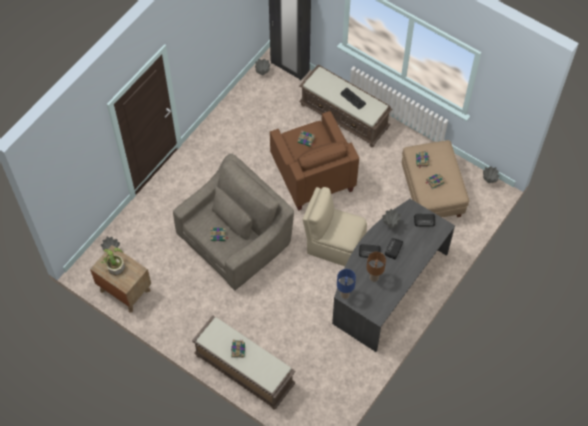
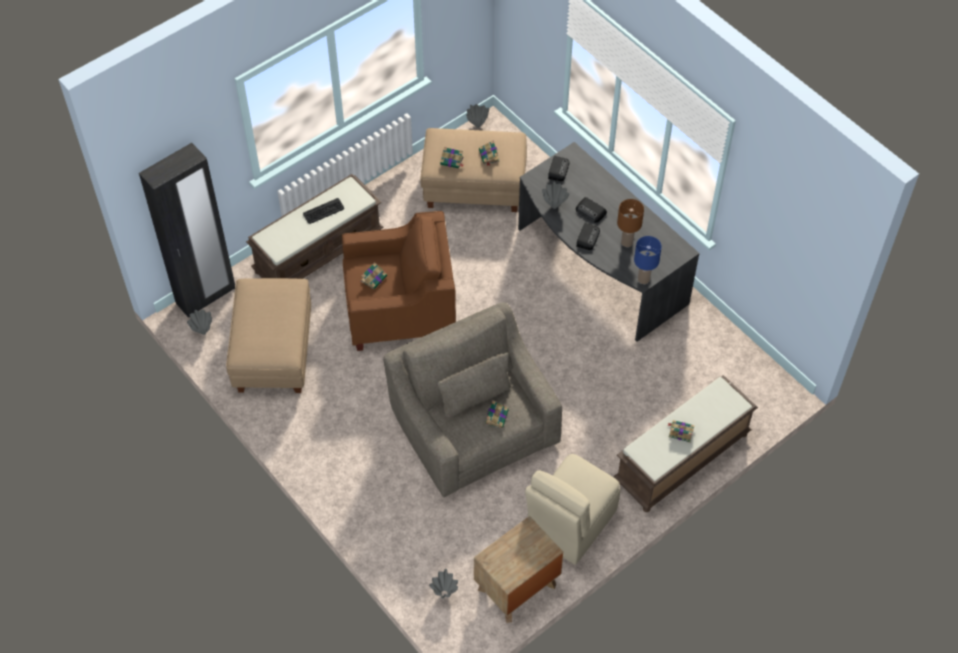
camera: 75 degrees left, 5 degrees down
potted plant [100,248,125,276] -> none
beige chair [302,187,367,266] -> beige chair moved to [525,454,620,565]
none -> beige ottoman [226,278,311,393]

